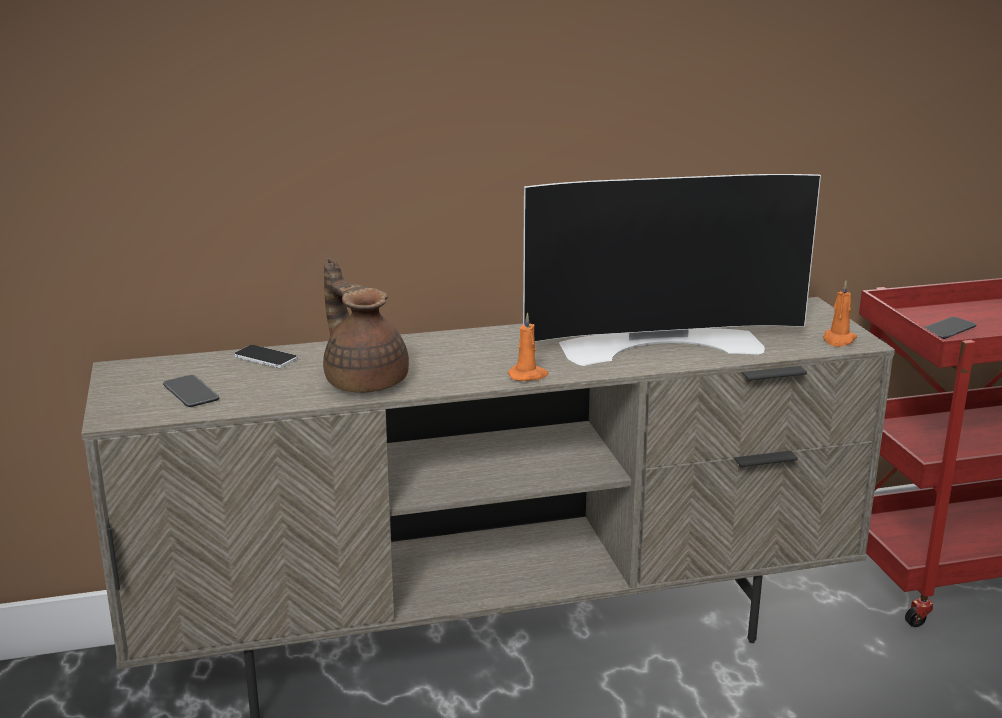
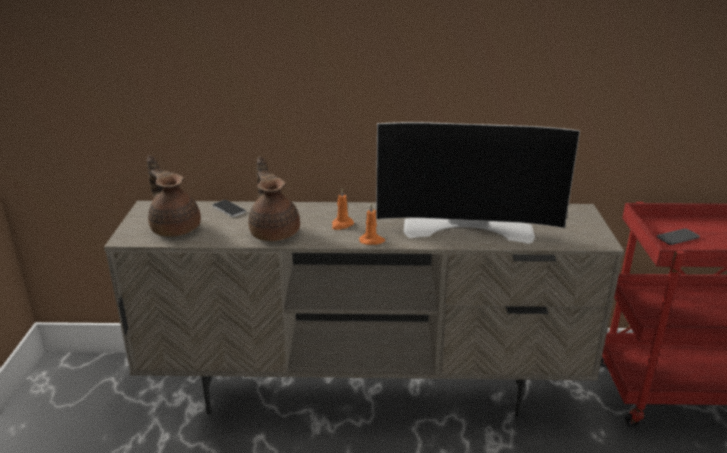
camera: 15 degrees right, 5 degrees up
phone [163,375,219,407] -> brown teapot [147,155,201,237]
orange candle [823,281,857,347] -> orange candle moved to [332,188,354,230]

